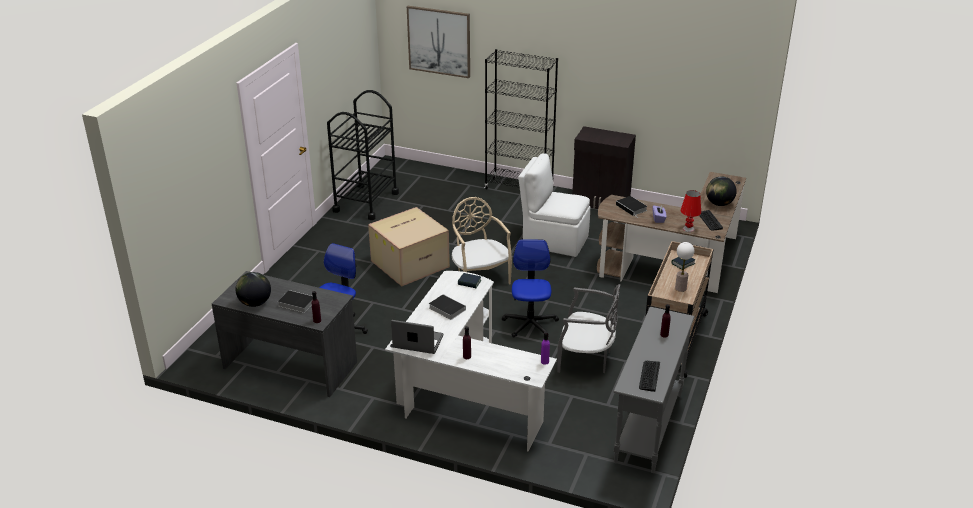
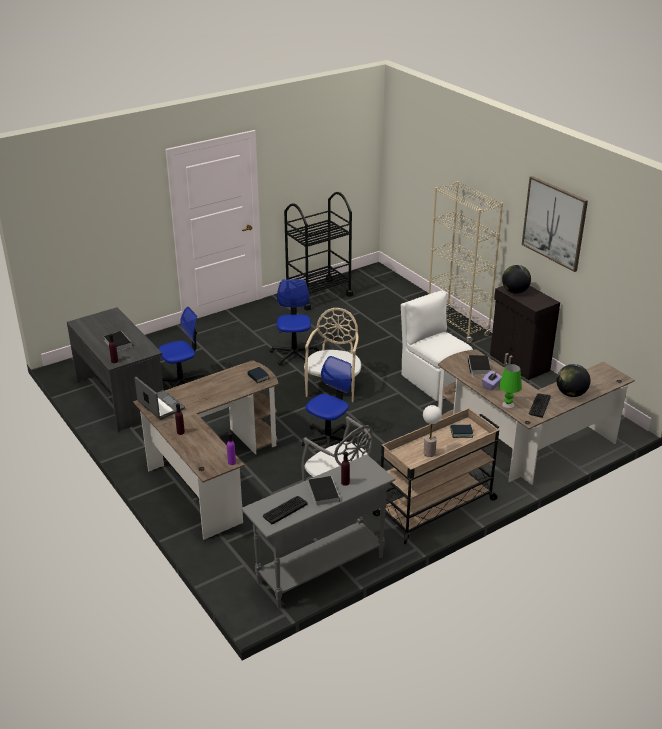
camera: 35 degrees right, 0 degrees up
globe [236,272,271,307] -> globe moved to [502,265,531,294]
cardboard box [368,207,450,286] -> office chair [270,279,319,365]
white desk [385,271,557,452] -> brown desk [133,360,278,540]
picture [407,6,470,78] -> picture moved to [522,176,588,272]
book [429,294,466,320] -> book moved to [308,476,340,506]
black bookcase [485,49,558,189] -> beige bookcase [429,181,503,343]
red table lamp [681,190,701,232] -> green table lamp [499,364,522,409]

